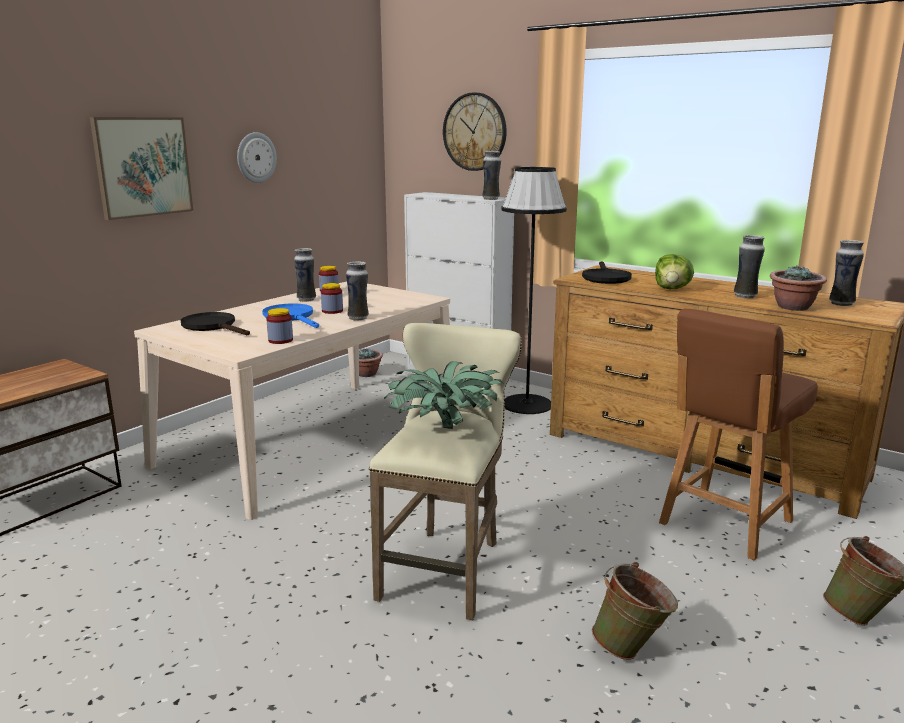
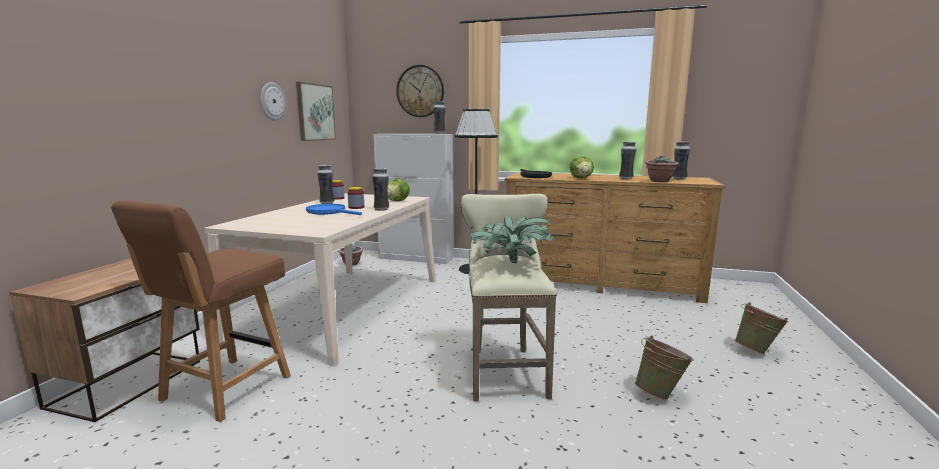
camera: 20 degrees left, 5 degrees down
picture [90,117,193,220] -> picture moved to [296,82,336,141]
black frying pan [181,312,250,335] -> none
jar [266,308,293,344] -> none
brown chair [659,309,818,560] -> brown chair moved to [111,200,291,422]
none -> lettuce [387,179,410,201]

